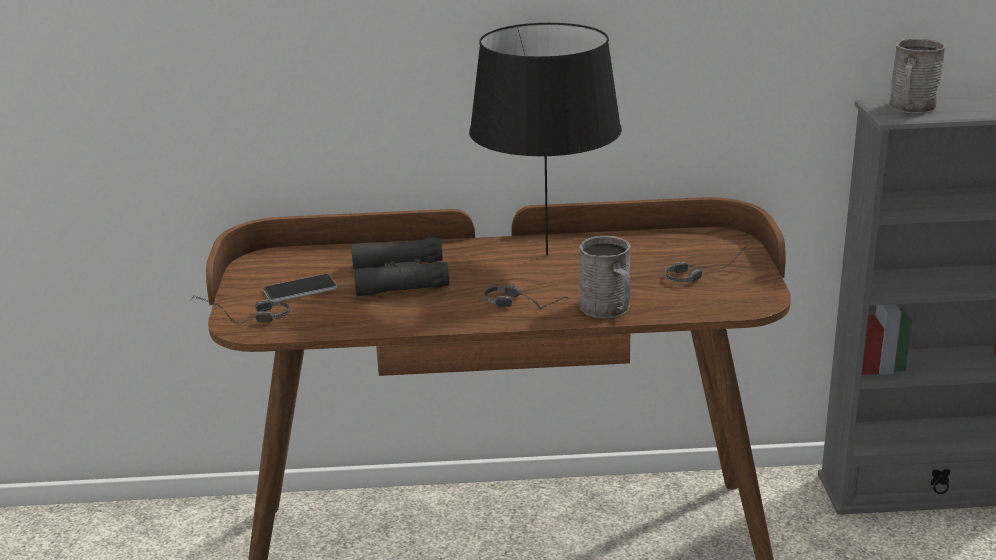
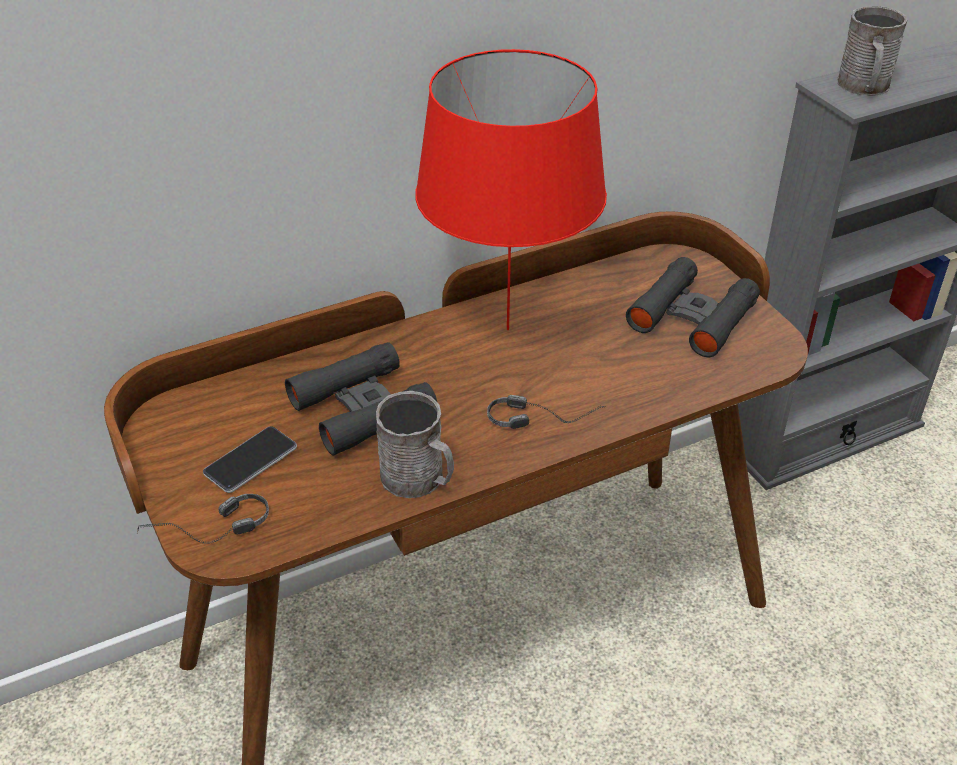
camera: 25 degrees left, 15 degrees up
black table lamp [469,23,622,256] -> red table lamp [415,49,607,330]
grey mug [579,236,631,318] -> grey mug moved to [376,391,454,498]
headphones [665,245,748,282] -> black binoculars [626,257,760,357]

